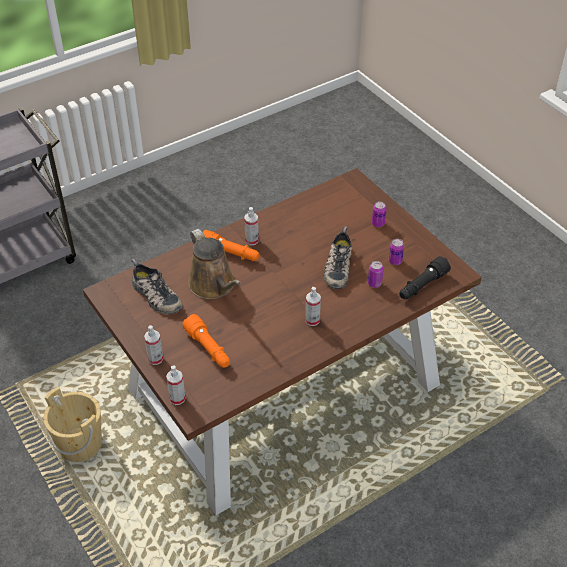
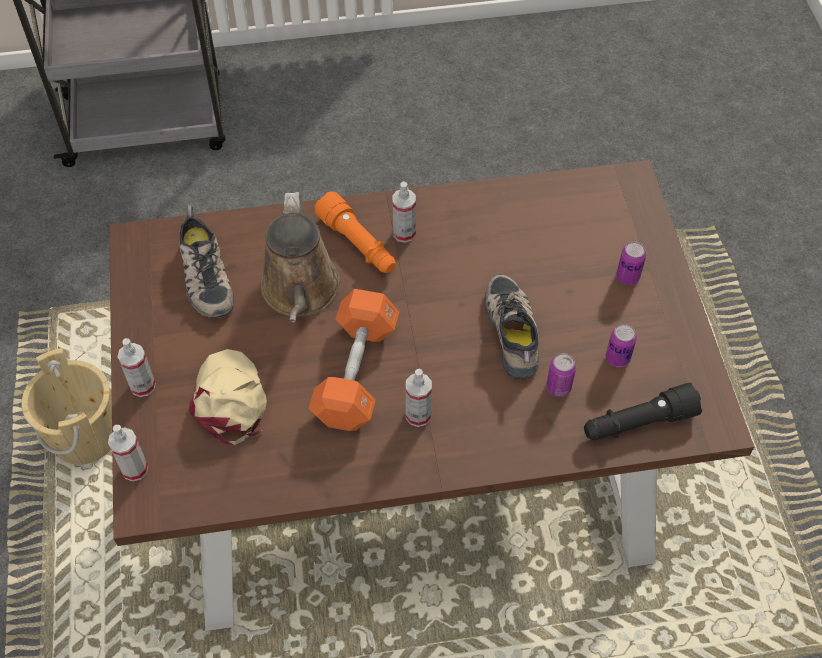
camera: 25 degrees right, 10 degrees up
orange flashlight [183,314,230,368] -> beige cap [189,349,267,445]
shoe [324,227,352,289] -> shoe turned 135 degrees clockwise [485,273,539,379]
none -> orange dumbbell [308,289,399,431]

